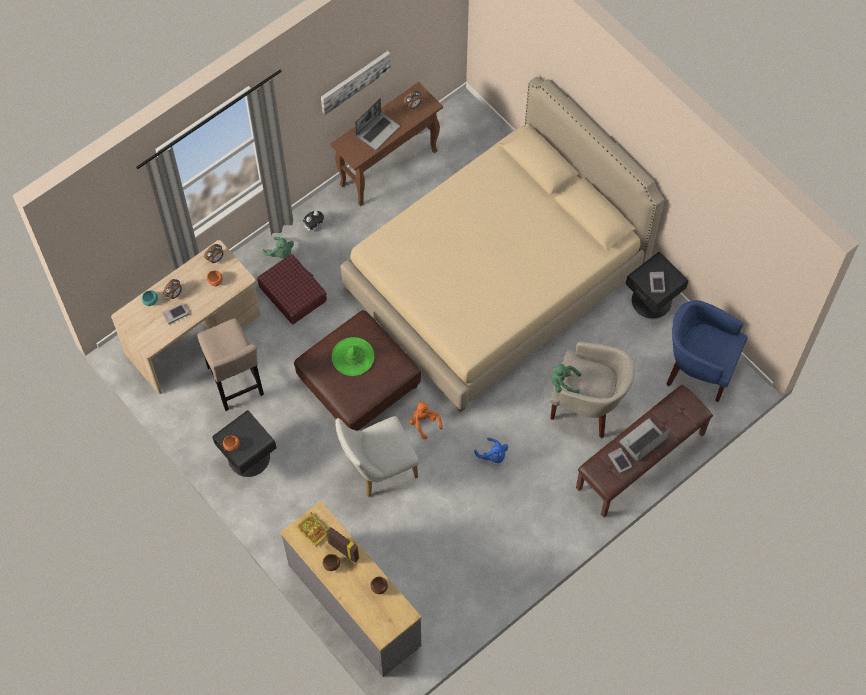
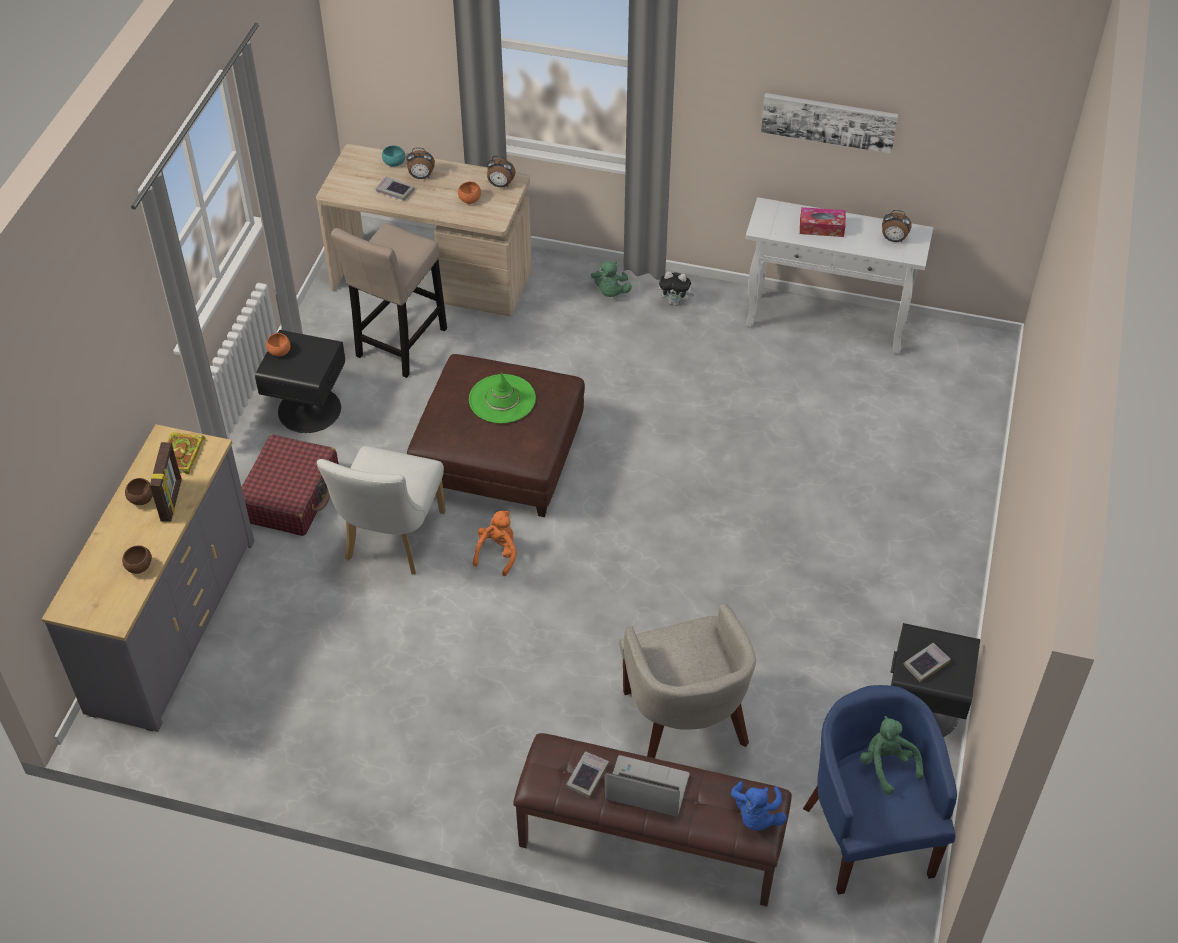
camera: 55 degrees right, 15 degrees down
red suitcase [257,254,327,325] -> red suitcase moved to [242,434,339,536]
brown console table [330,82,443,206] -> white console table [745,197,933,355]
white chair [335,416,419,497] -> white chair turned 105 degrees counterclockwise [317,446,446,575]
beige bed [340,77,664,412] -> none
laptop [355,98,400,150] -> tissue box [800,207,846,237]
blue plush toy [474,438,508,463] -> blue plush toy moved to [731,781,787,830]
green plush toy [551,364,581,394] -> green plush toy moved to [860,716,923,795]

